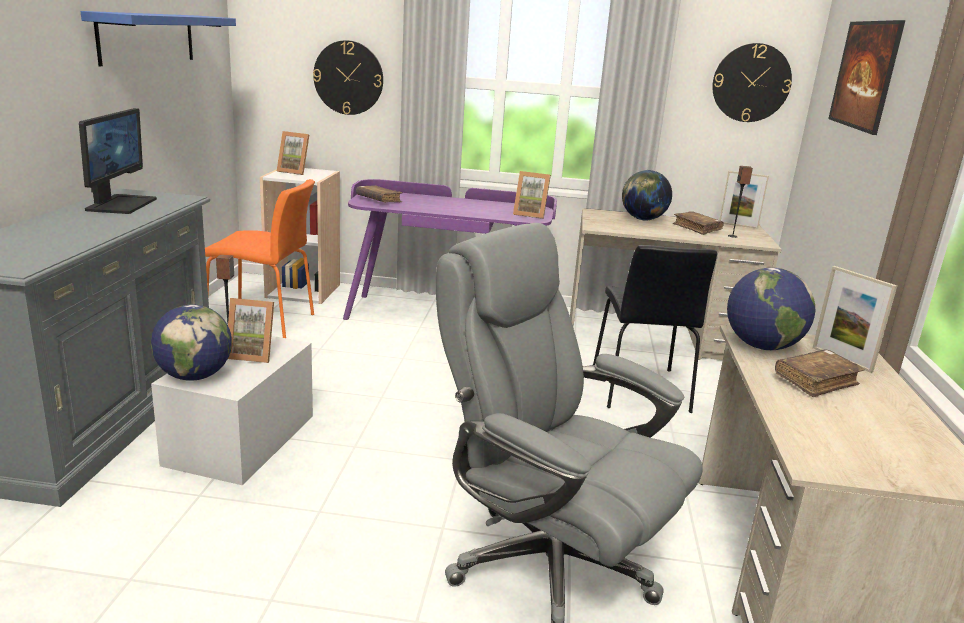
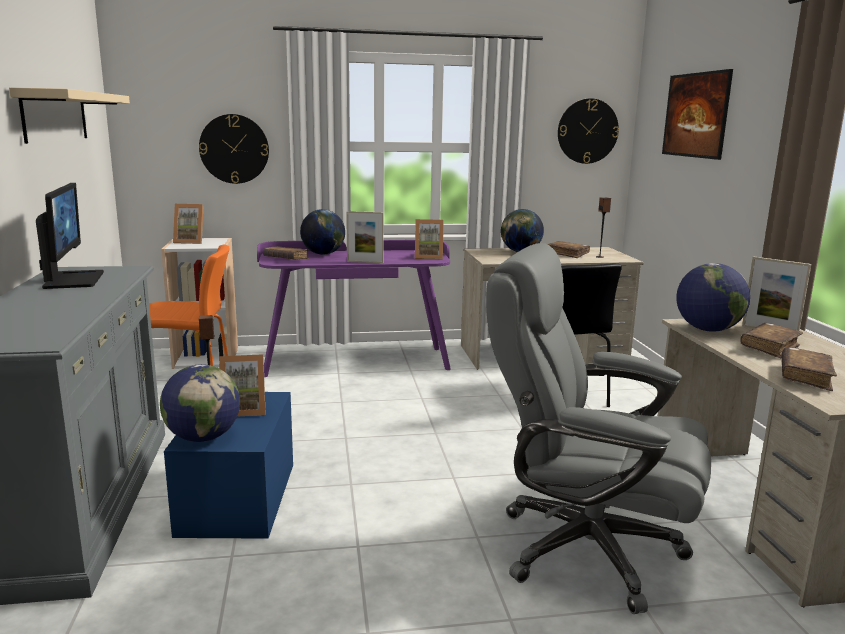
camera: 15 degrees left, 5 degrees down
blue shelf [80,11,236,66] -> beige shelf [9,87,130,144]
white storage box [151,336,313,485] -> blue storage box [164,392,293,539]
picture frame [719,171,769,229] -> picture frame moved to [346,211,384,263]
none -> globe [300,209,345,255]
none -> brown book [782,347,837,391]

